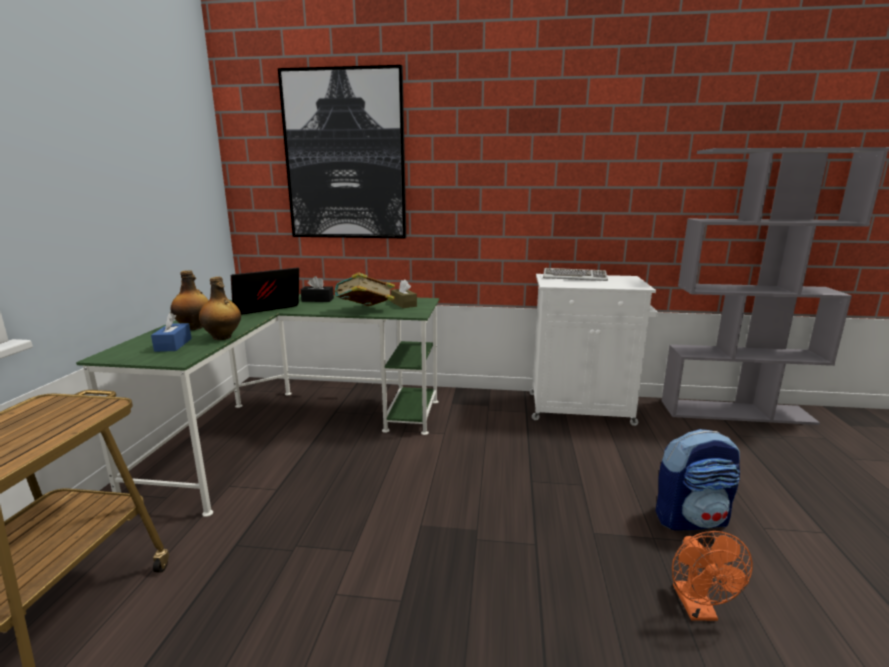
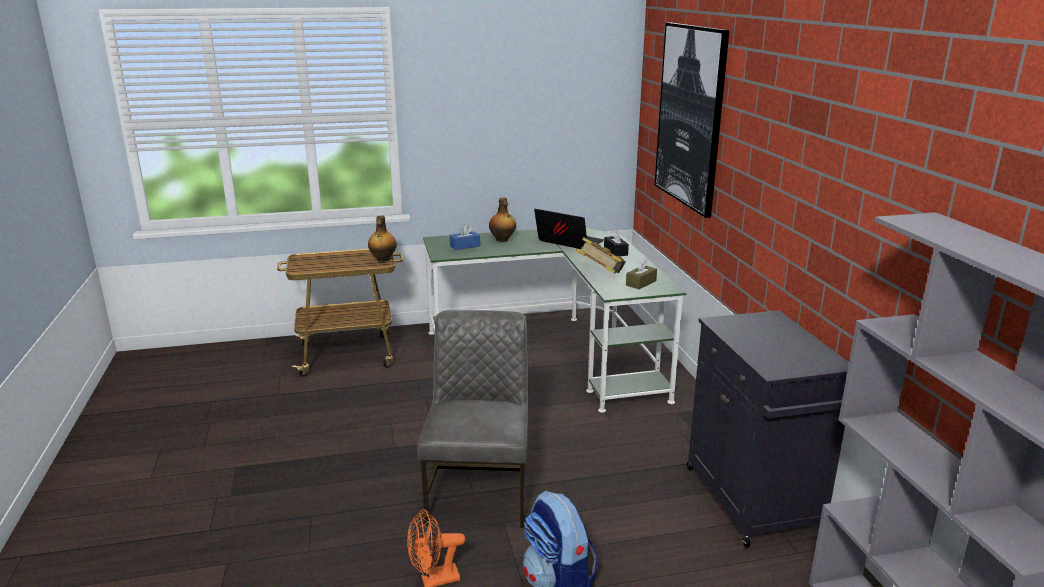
camera: 70 degrees right, 5 degrees up
bottle [199,277,241,340] -> bottle moved to [368,216,397,262]
white cabinet [529,274,658,426] -> black cabinet [687,310,849,548]
keyboard [543,268,608,281] -> none
none -> grey chair [417,310,529,528]

